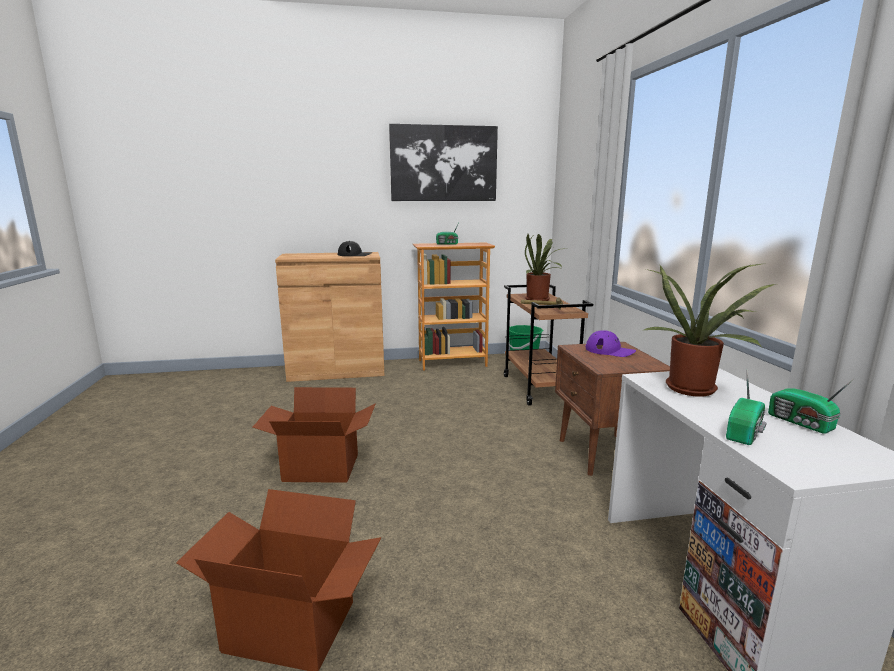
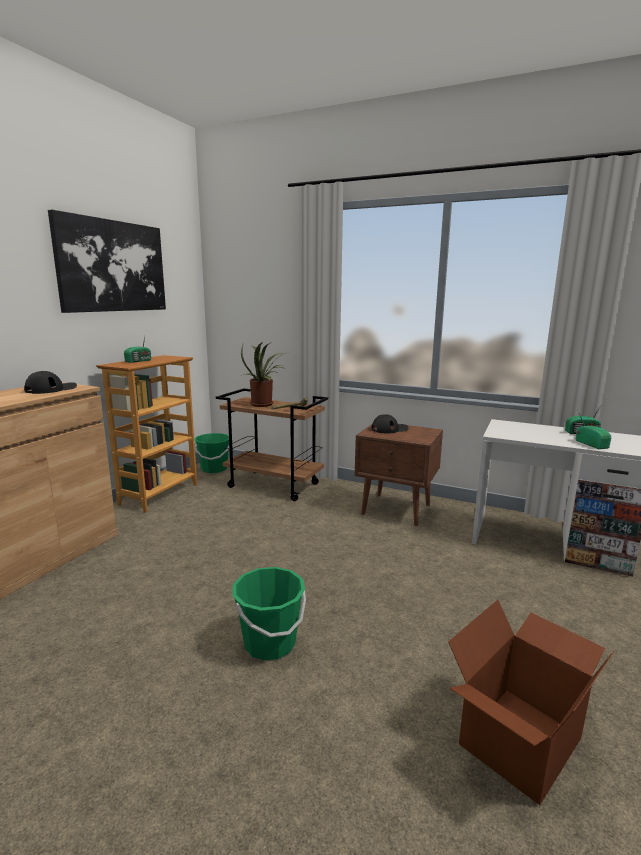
camera: 55 degrees left, 0 degrees up
cardboard box [252,387,375,483] -> green bucket [232,567,306,661]
purple cap [585,330,636,357] -> black cap [371,414,409,434]
potted plant [644,263,775,397] -> none

